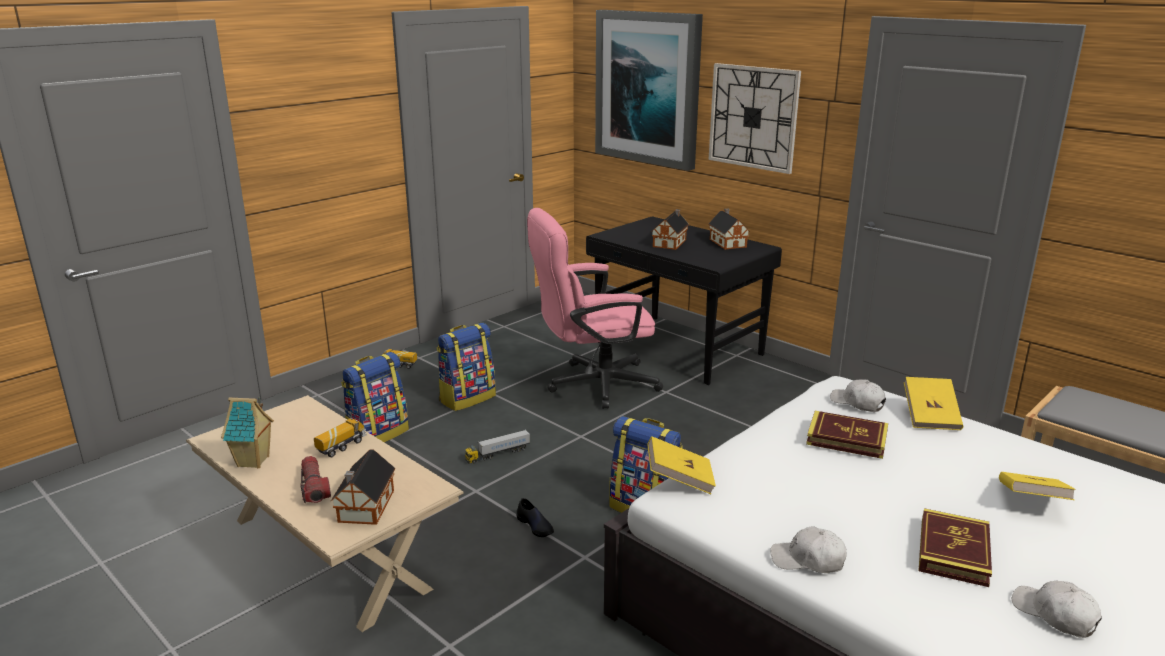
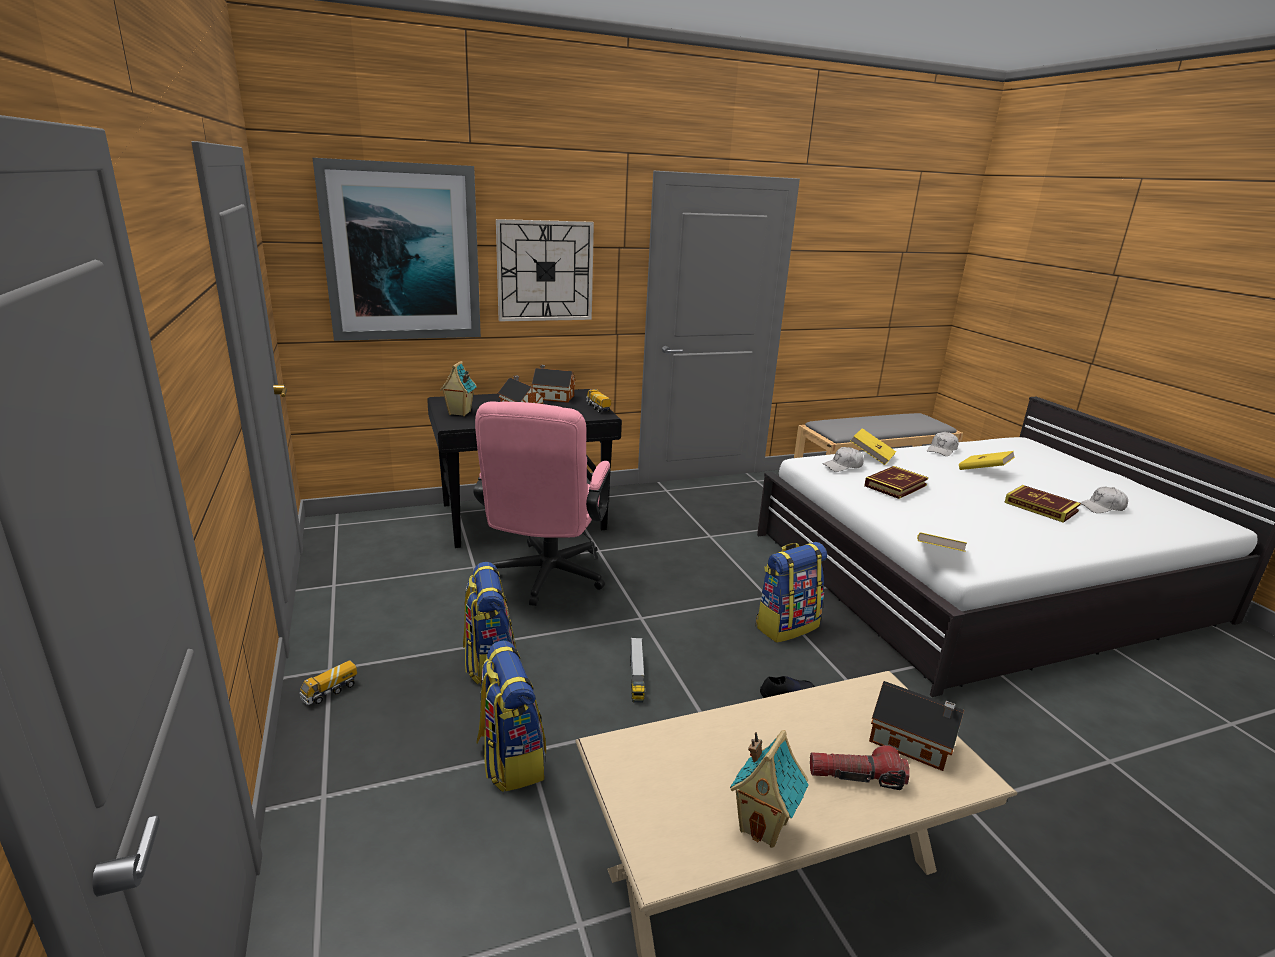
camera: 65 degrees left, 0 degrees up
toy truck [314,418,367,457] -> toy truck moved to [586,389,611,413]
white cap [770,526,847,573] -> white cap moved to [927,432,959,456]
none -> toy house [440,361,477,416]

